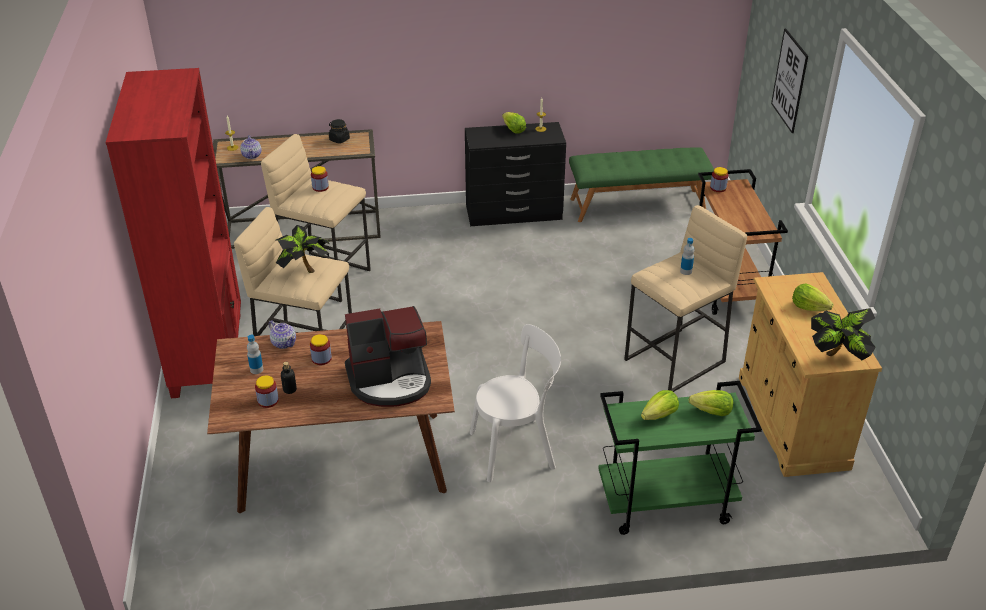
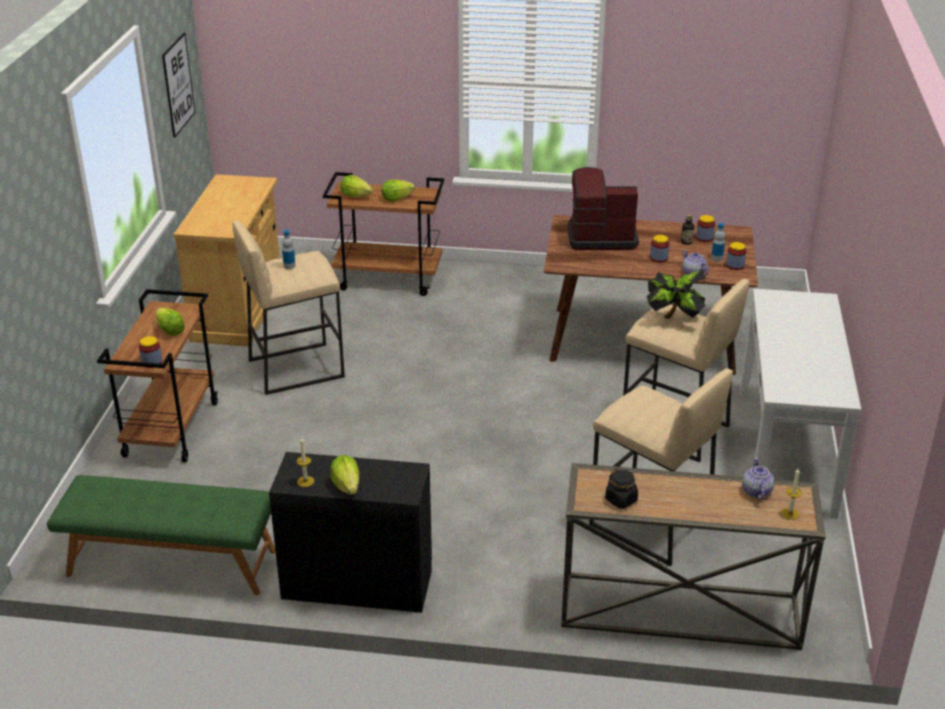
camera: 165 degrees left, 5 degrees down
red bookcase [106,68,241,398] -> white console table [740,289,861,519]
jar [311,166,329,192] -> jar moved to [726,242,746,270]
white chair [470,324,561,482] -> none
green cart [598,381,762,535] -> brown cart [323,172,445,296]
picture [771,29,808,133] -> picture moved to [162,33,195,138]
lettuce [792,284,834,311] -> lettuce moved to [156,308,185,336]
potted plant [811,308,876,360] -> none

